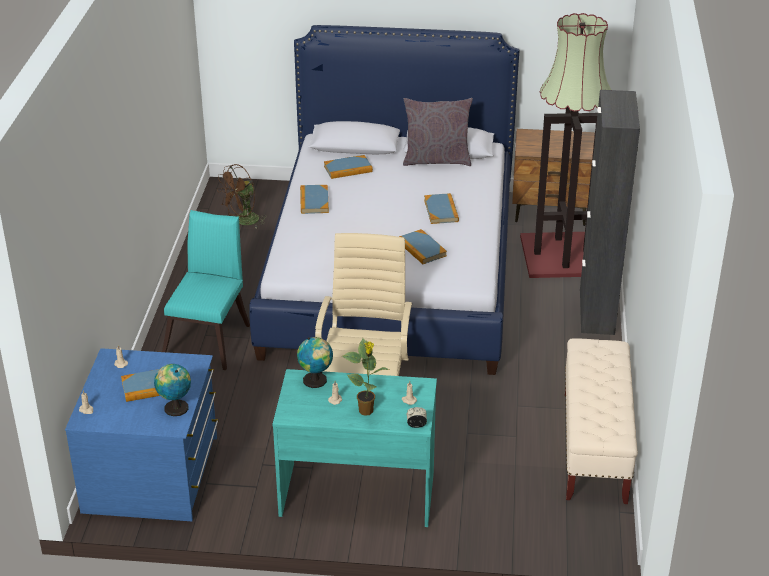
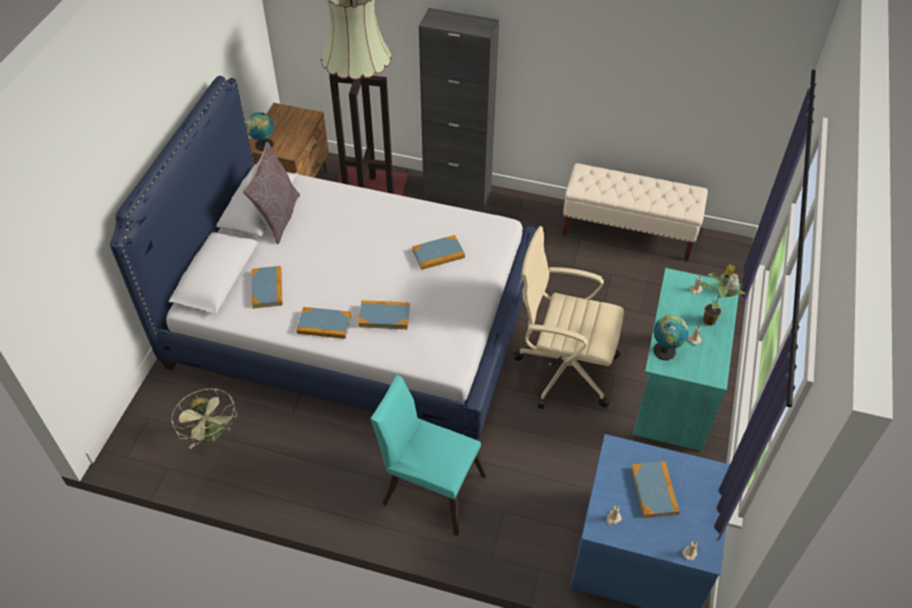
camera: 80 degrees left, 15 degrees up
globe [154,364,191,416] -> globe moved to [246,112,274,151]
brown fan [217,164,267,228] -> green fan [171,388,237,449]
book [424,193,459,224] -> book moved to [358,300,410,329]

